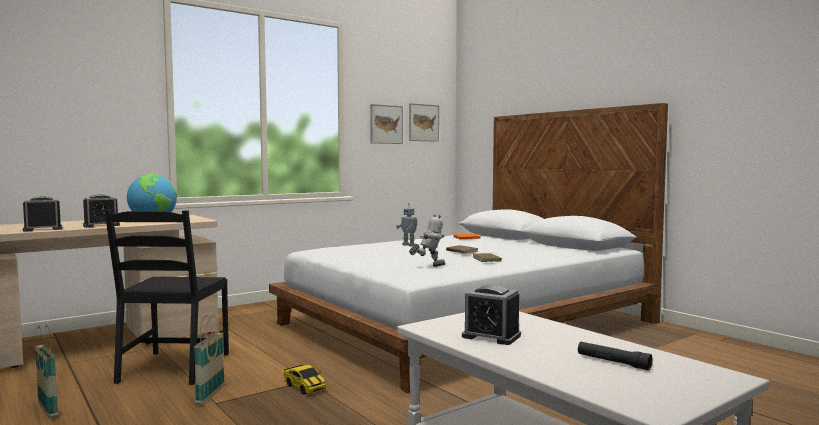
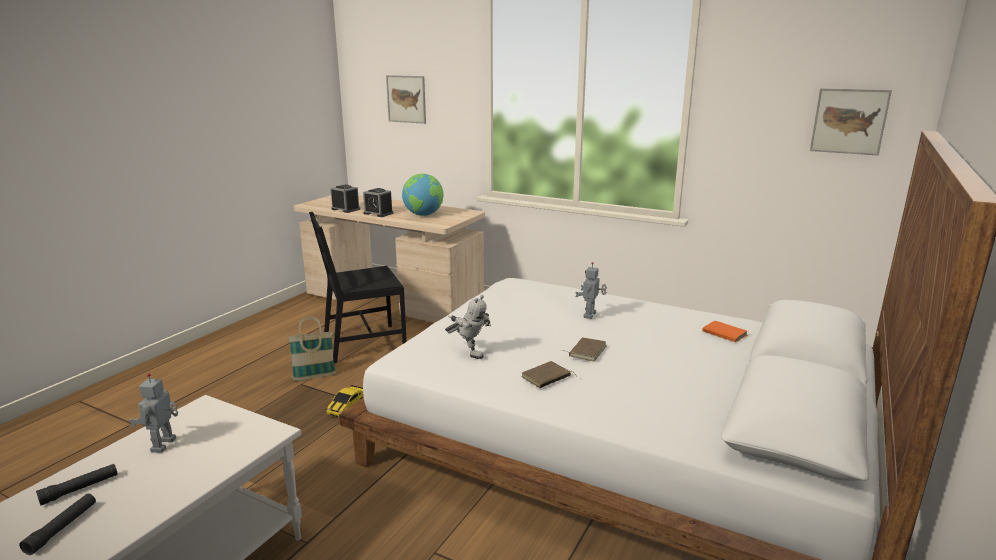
camera: 65 degrees right, 15 degrees up
basket [35,324,58,419] -> none
picture [370,104,403,144] -> picture moved to [386,75,426,124]
alarm clock [462,285,521,345] -> toy robot [128,373,178,453]
none -> black flashlight [36,464,118,506]

